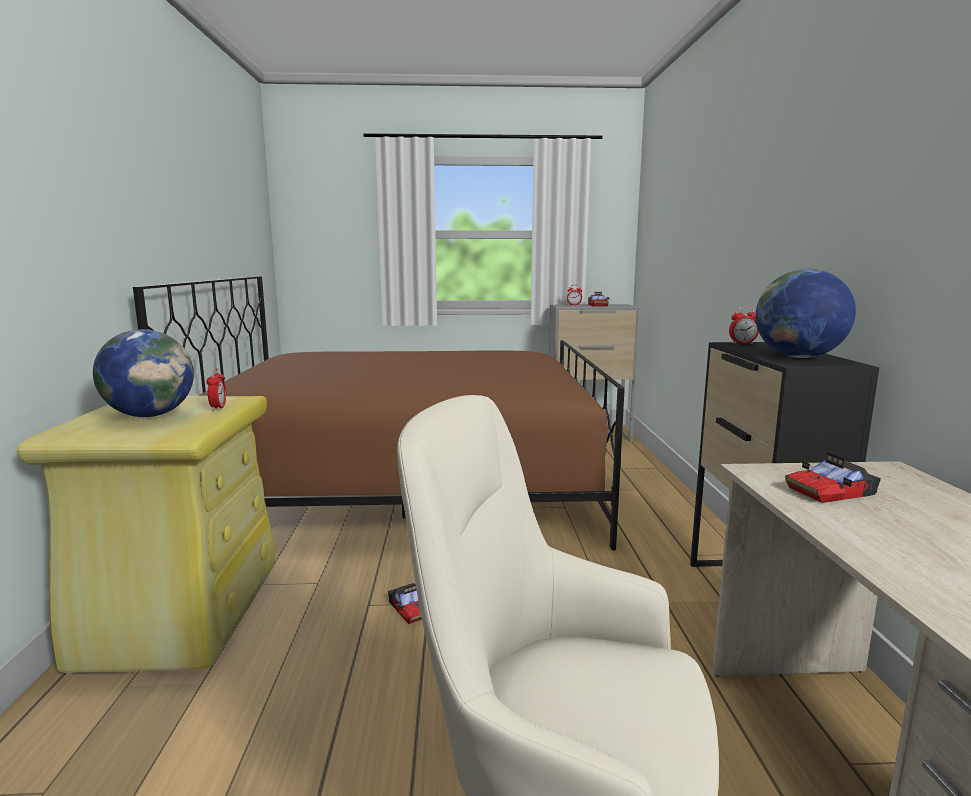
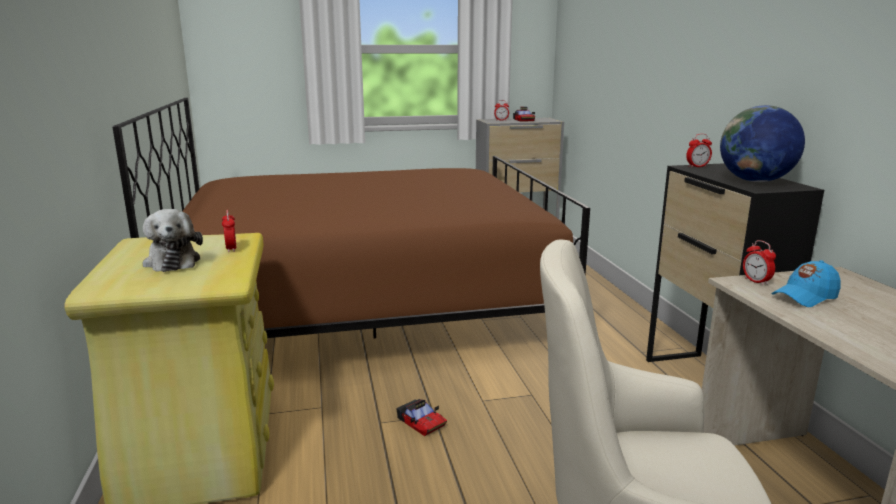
camera: 10 degrees left, 5 degrees up
globe [93,329,194,417] -> plush toy [143,209,203,272]
toy car [785,452,881,503] -> blue cap [771,260,841,307]
none -> alarm clock [743,240,776,286]

